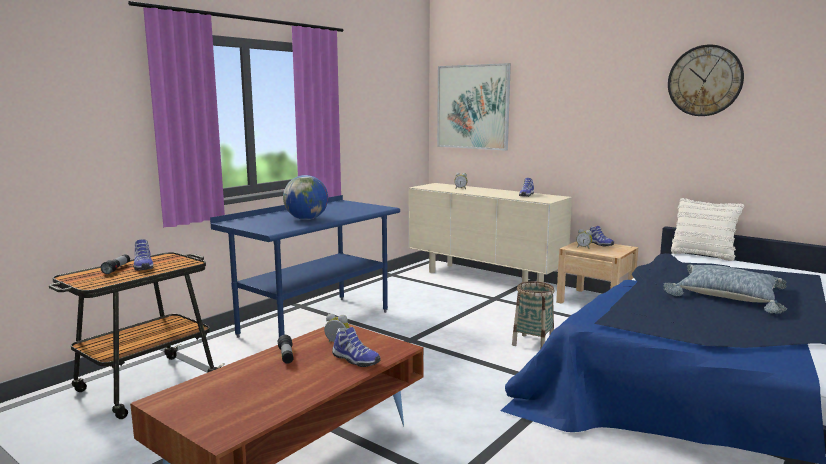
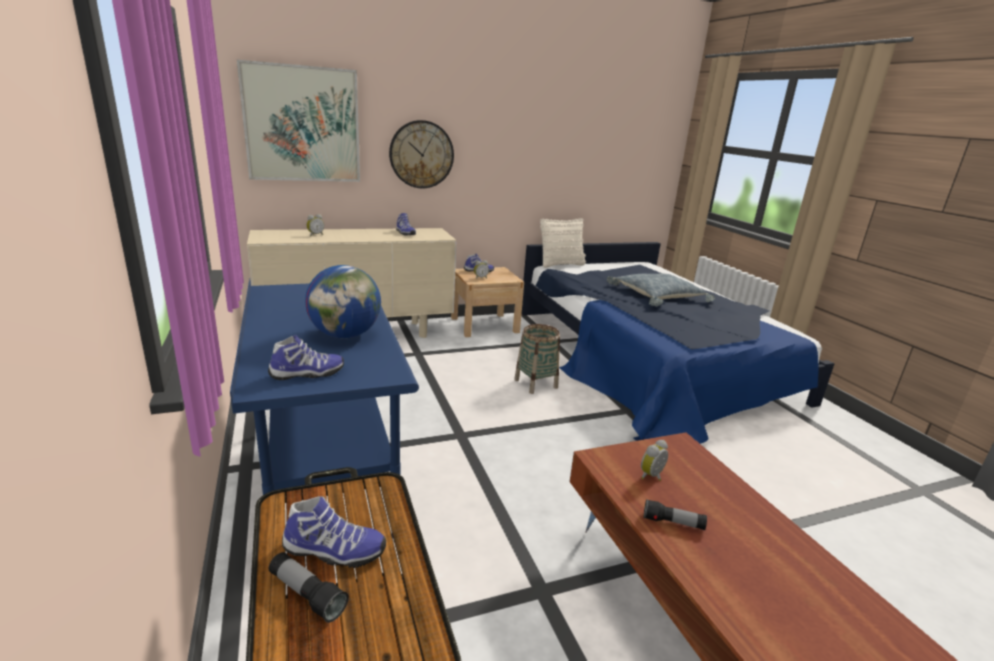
camera: 60 degrees left, 10 degrees up
shoe [332,327,381,367] -> shoe moved to [268,335,344,380]
wall clock [668,45,744,116] -> wall clock moved to [389,120,454,189]

